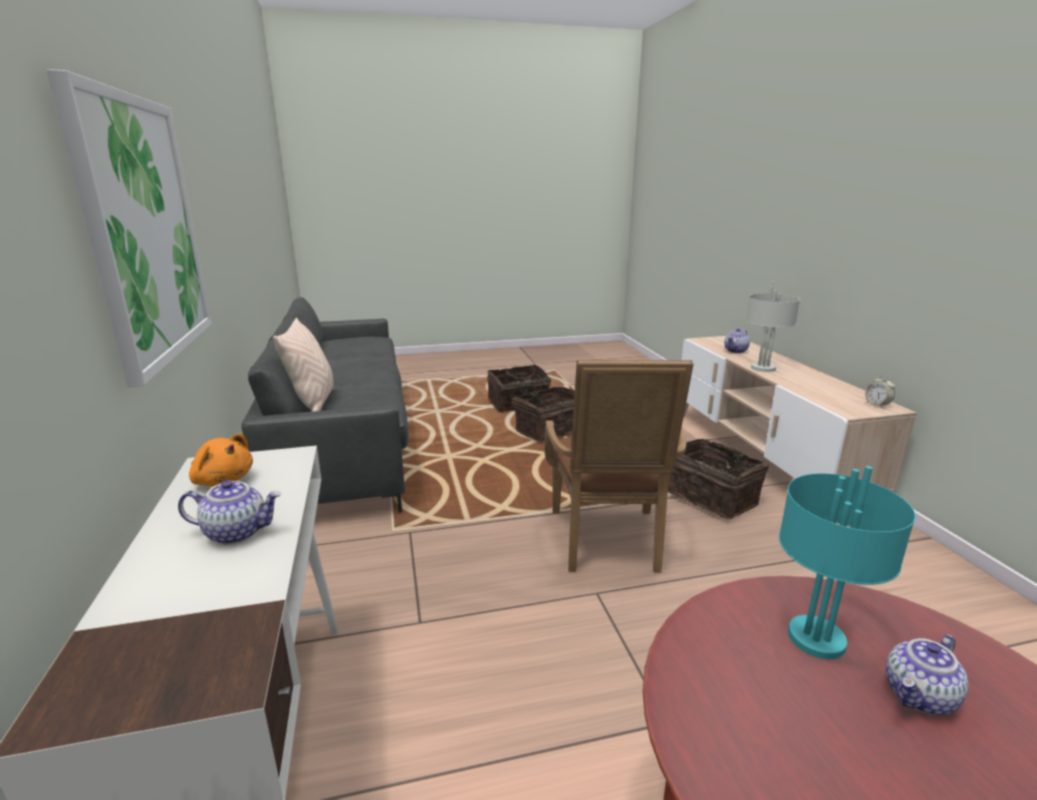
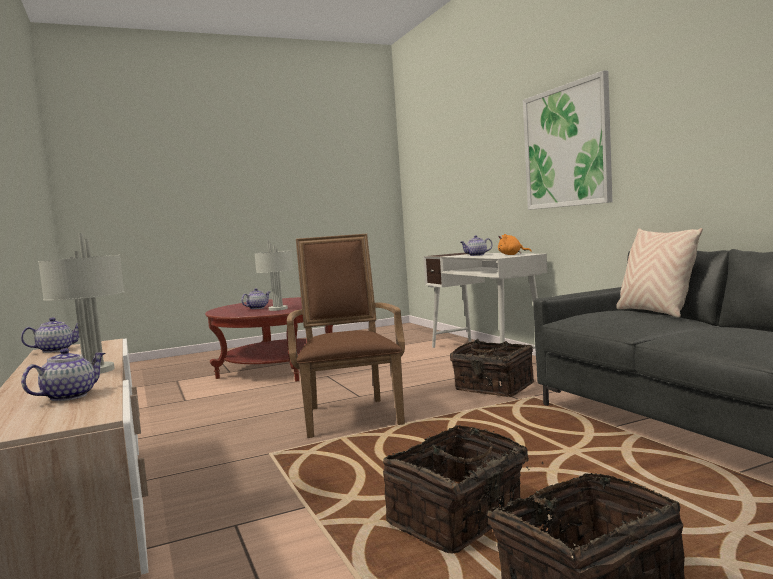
camera: 170 degrees right, 15 degrees down
basket [668,439,769,519] -> basket moved to [450,339,535,397]
turquoise table lamp [779,466,916,659] -> grey table lamp [254,240,293,311]
alarm clock [865,375,895,408] -> teapot [21,317,79,353]

